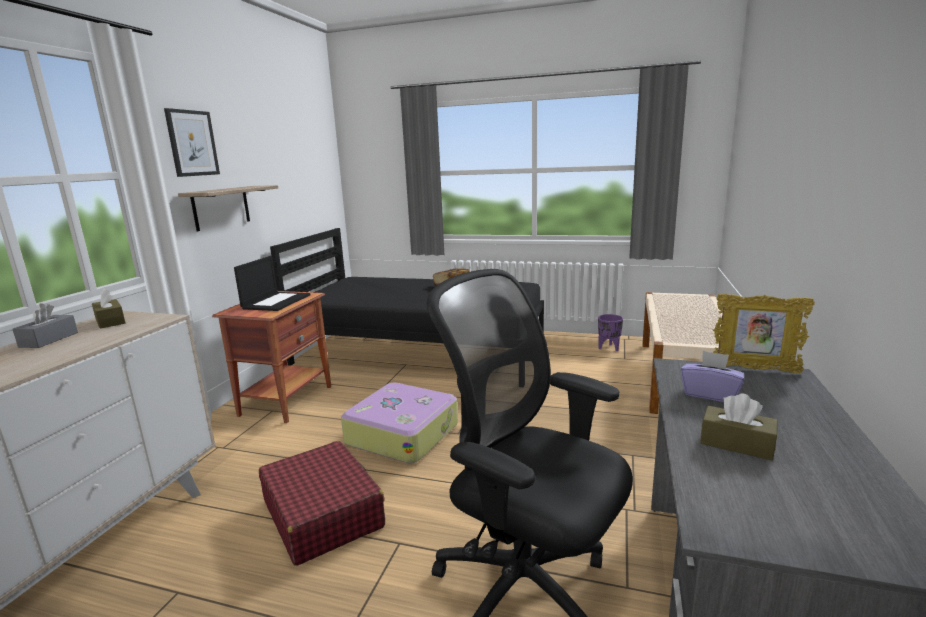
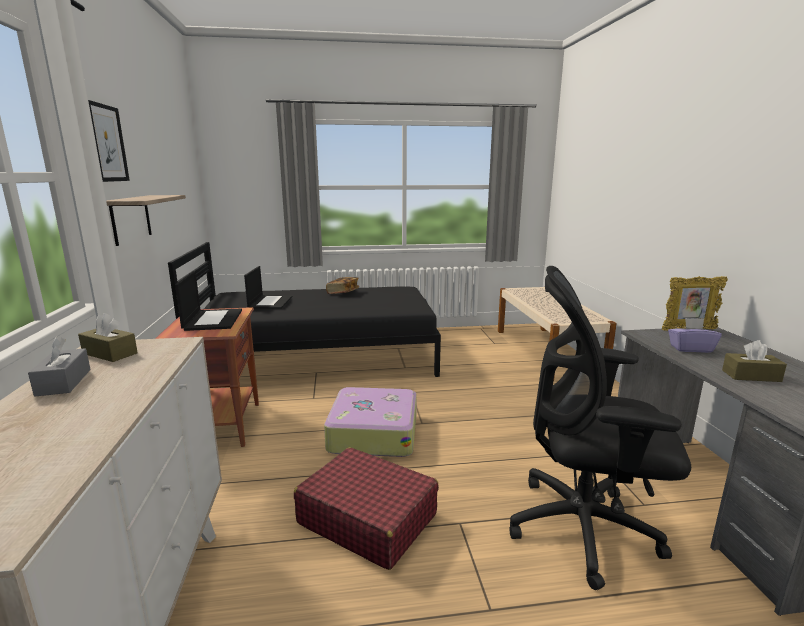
camera: 25 degrees left, 0 degrees up
purple planter [598,314,623,351] -> none
none -> laptop [244,266,293,309]

